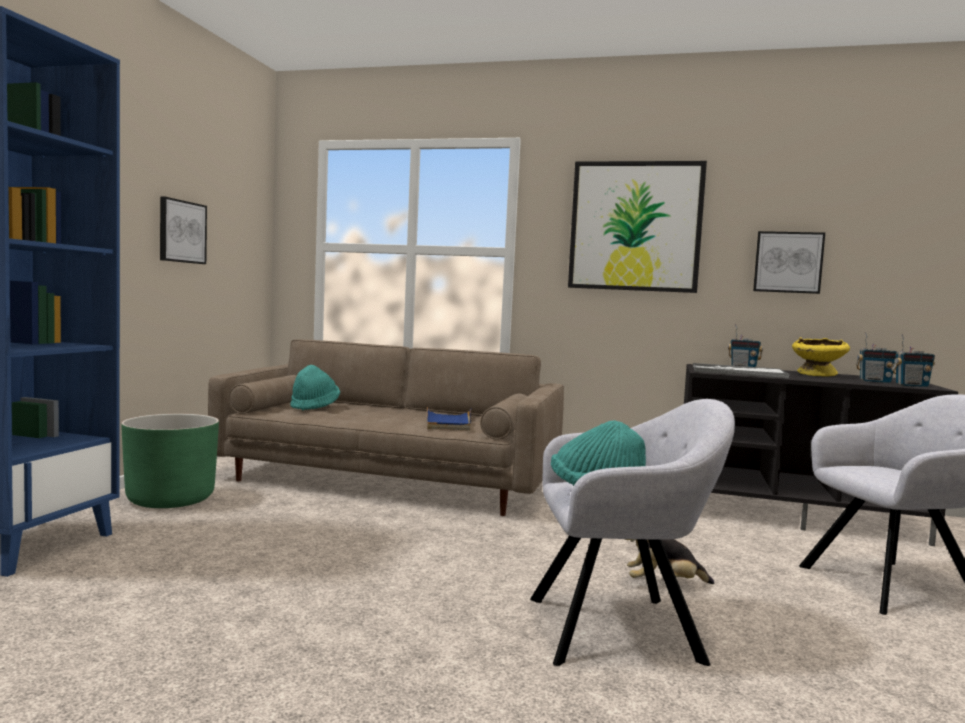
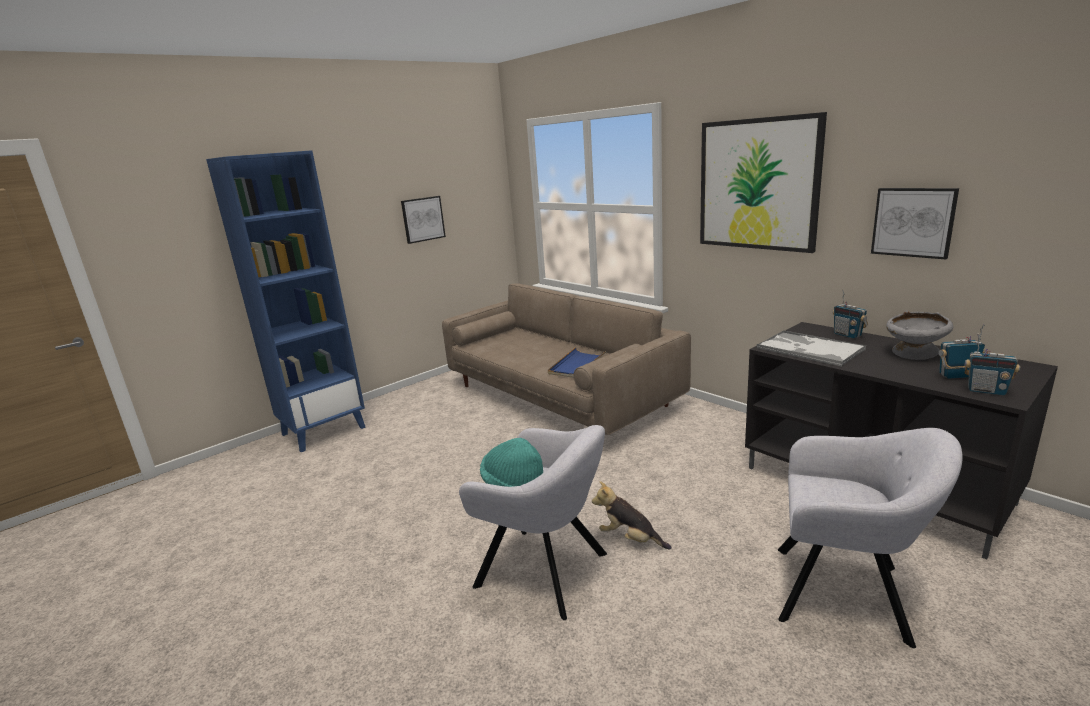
camera: 35 degrees right, 15 degrees up
green planter [121,414,219,508] -> none
turquoise hat [290,365,340,410] -> none
yellow bowl [792,337,850,377] -> grey bowl [886,310,953,360]
radio [856,332,897,383] -> radio turned 135 degrees clockwise [938,324,985,379]

